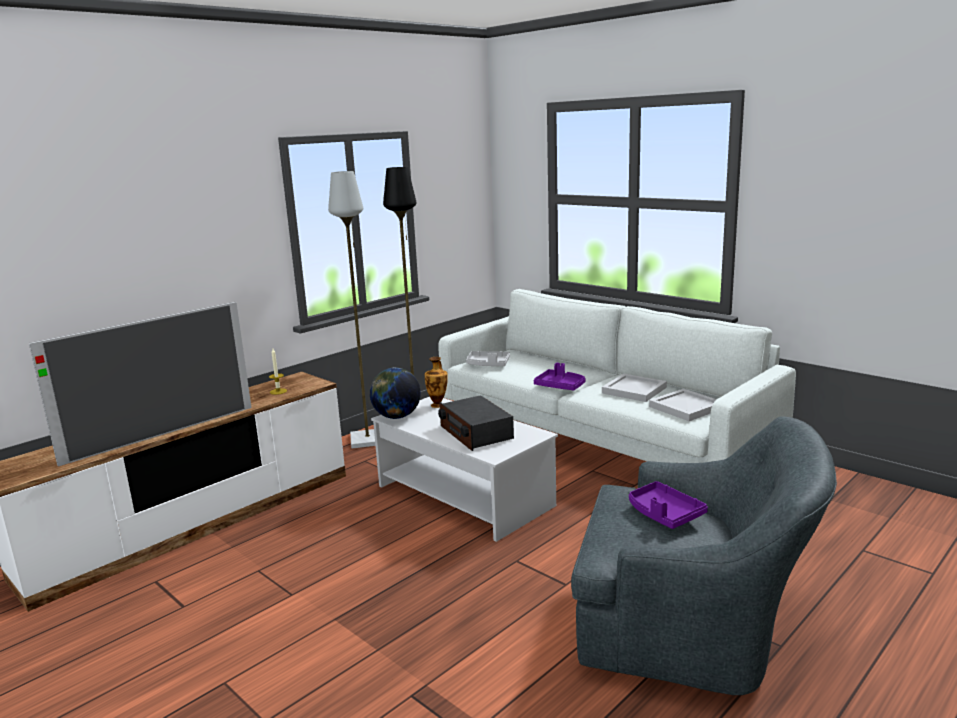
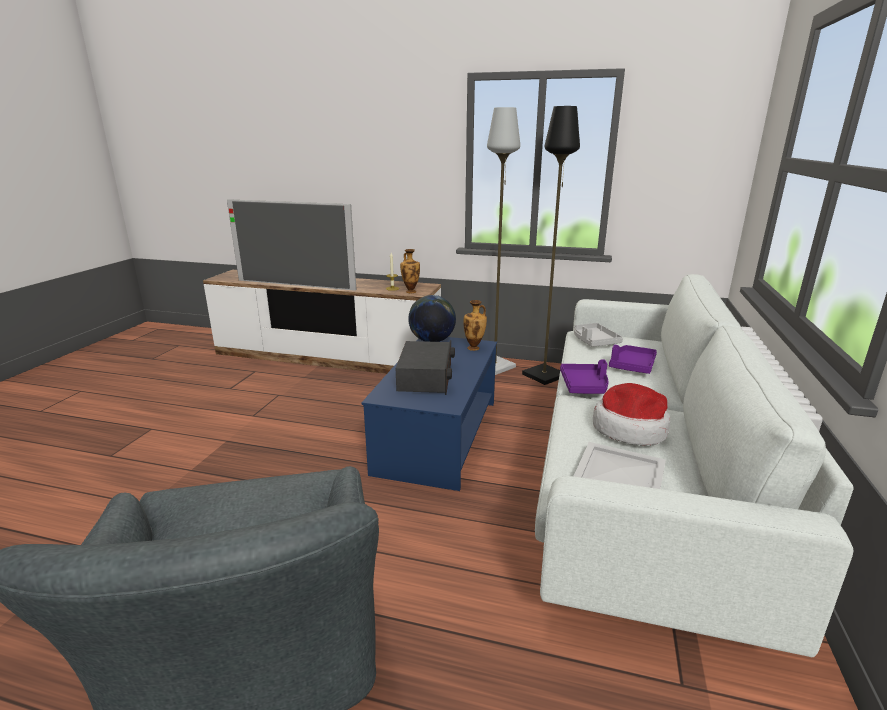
camera: 60 degrees right, 5 degrees up
white coffee table [371,397,558,542] -> blue coffee table [362,337,497,491]
radio [438,395,514,451] -> radio turned 150 degrees clockwise [396,340,455,395]
white tray [602,374,667,402] -> hat [593,383,670,445]
purple tray [629,481,708,529] -> purple tray moved to [609,345,657,374]
none -> vase [400,249,420,293]

